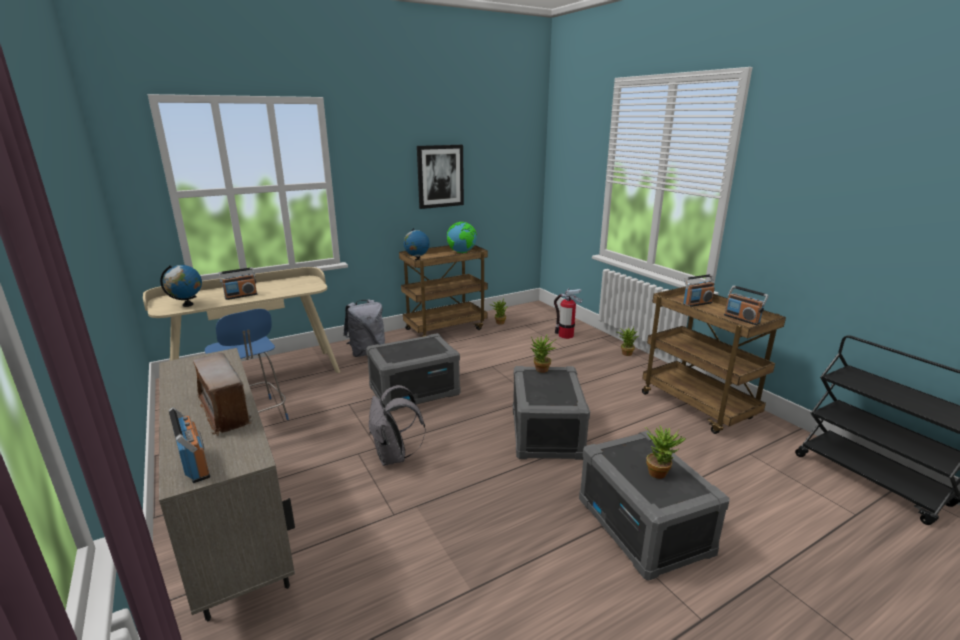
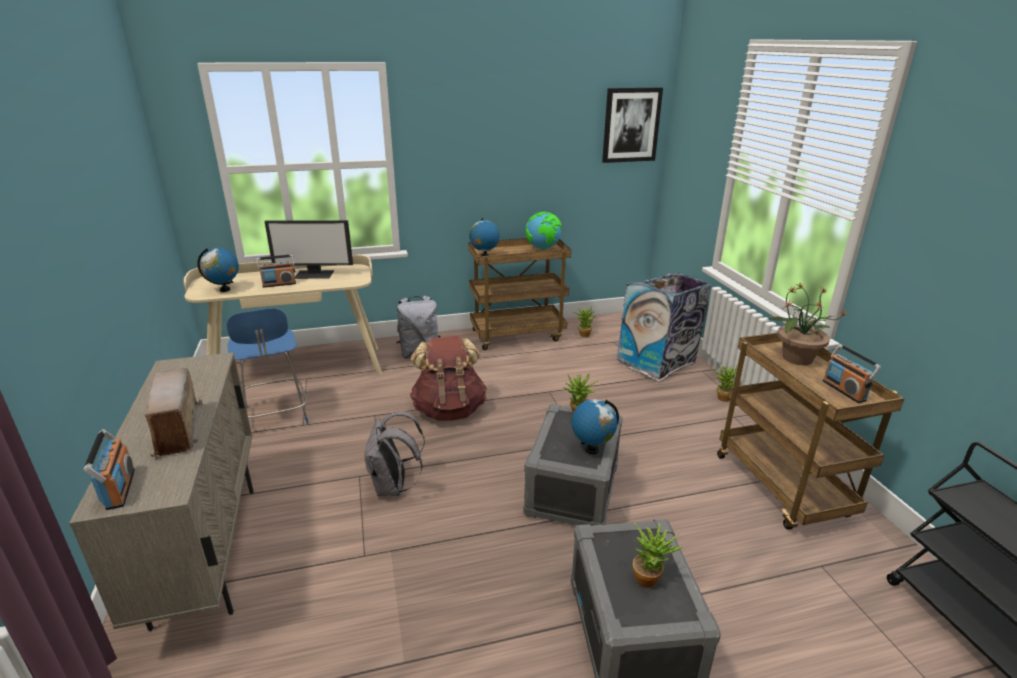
camera: 15 degrees right, 5 degrees up
grey storage box [366,333,460,412] -> brown backpack [410,336,487,421]
picture [417,145,464,209] -> picture moved to [602,88,663,163]
fire extinguisher [554,289,582,339] -> trash can [617,273,711,382]
radio [683,274,715,307] -> potted plant [767,283,847,365]
none -> monitor [264,220,353,279]
none -> globe [571,399,619,454]

